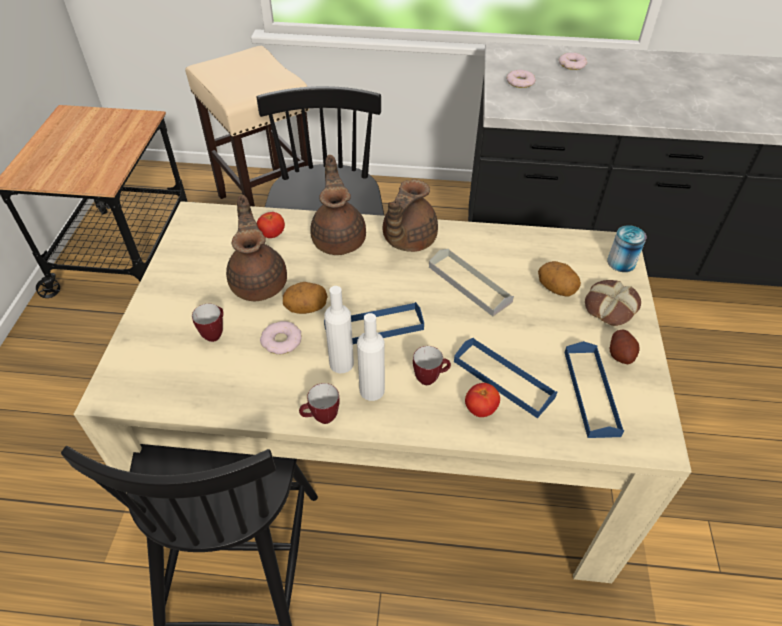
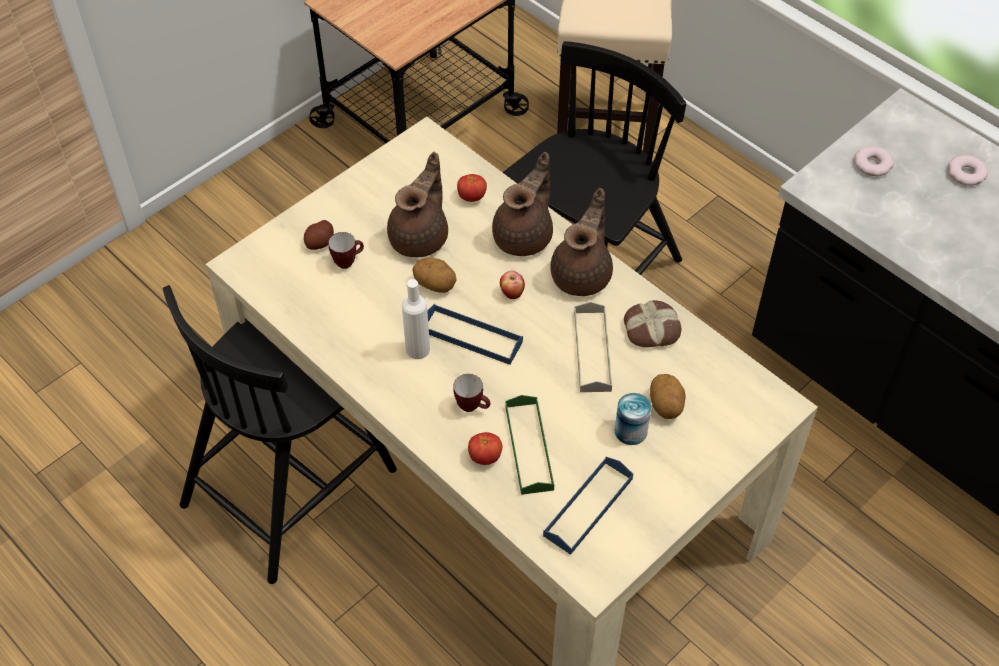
camera: 40 degrees right, 5 degrees up
donut [260,321,302,354] -> none
mug [299,383,340,424] -> none
white bottle [357,313,385,401] -> none
brown teapot [383,179,438,252] -> brown teapot turned 135 degrees clockwise [550,188,613,296]
blue tray [454,337,557,418] -> green tray [505,395,554,495]
bread [585,280,641,326] -> bread moved to [624,300,682,347]
can [607,225,647,272] -> can moved to [614,393,651,445]
potato [609,329,640,364] -> potato moved to [304,220,334,250]
none -> apple [500,271,525,299]

